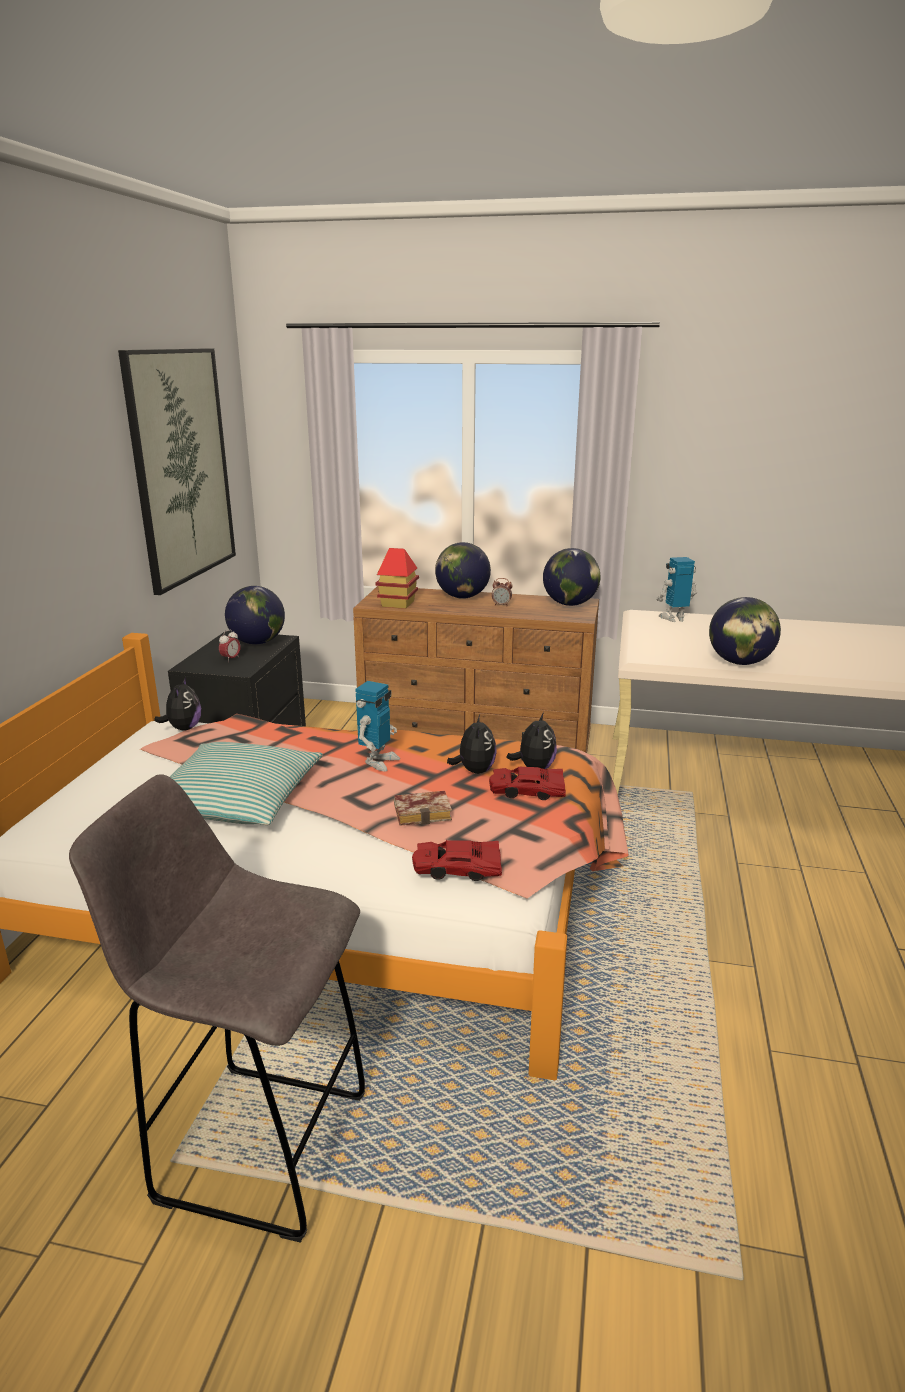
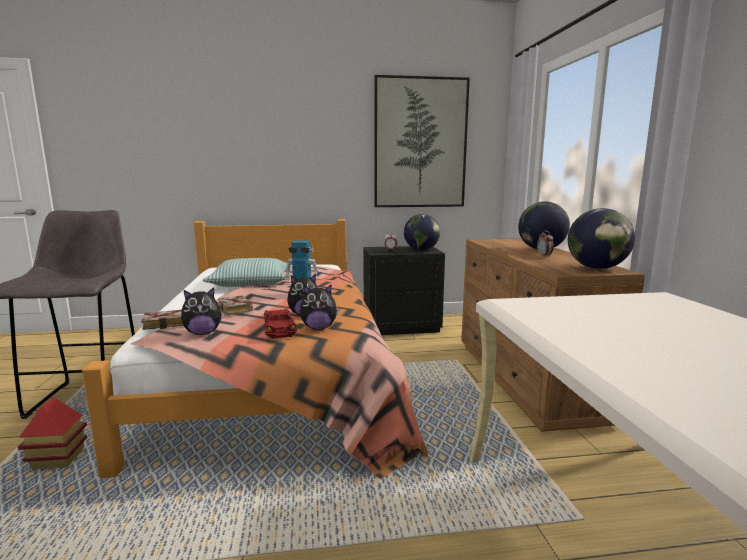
camera: 70 degrees right, 10 degrees down
plush toy [154,677,201,731] -> plush toy moved to [181,287,225,335]
toy house [375,548,419,609] -> toy house moved to [18,397,87,469]
red toy car [412,840,502,881] -> book [141,310,183,330]
toy robot [656,557,697,622] -> none
globe [709,597,781,665] -> none

